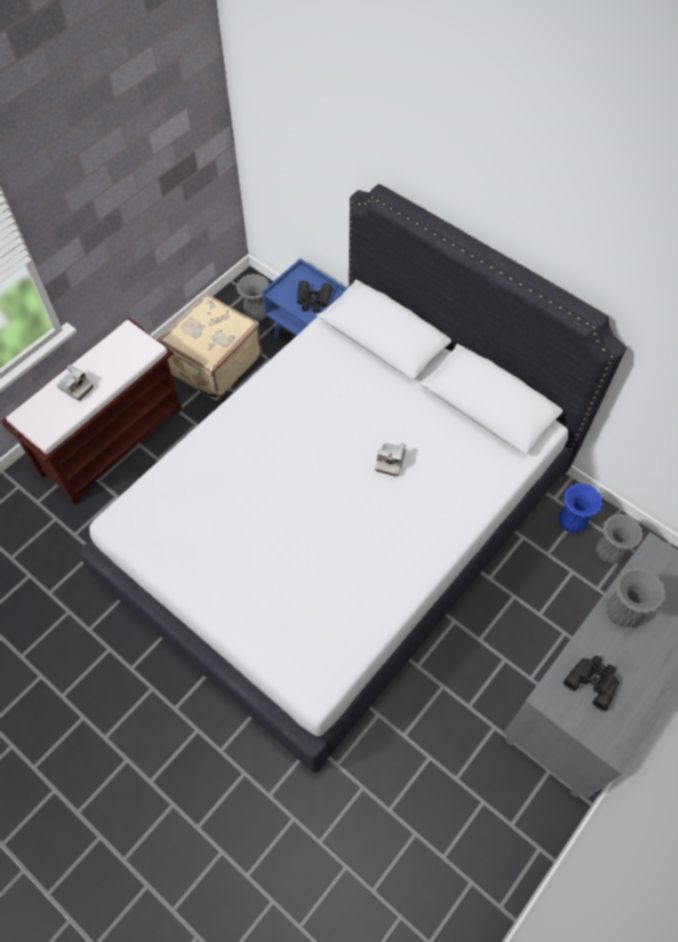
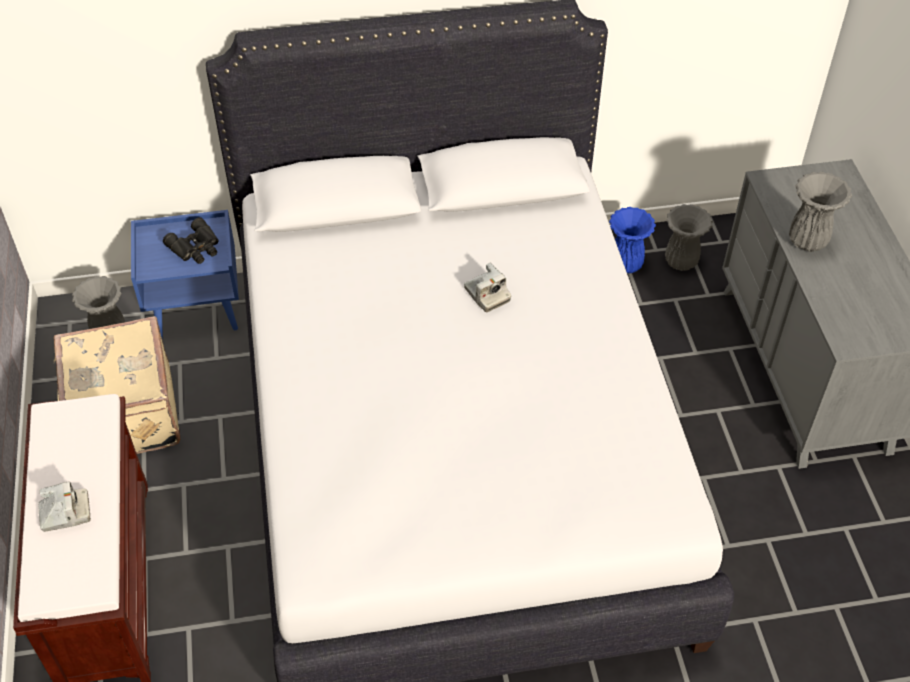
camera: 50 degrees left, 10 degrees down
black binoculars [563,656,619,711] -> none

